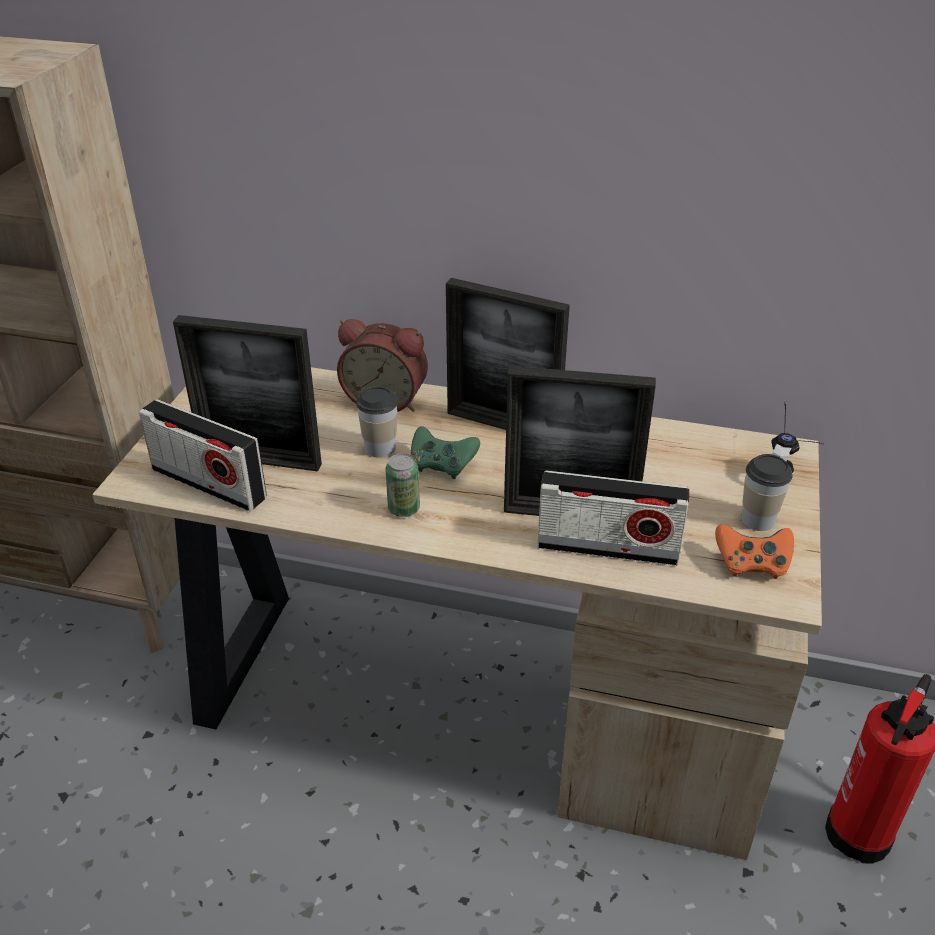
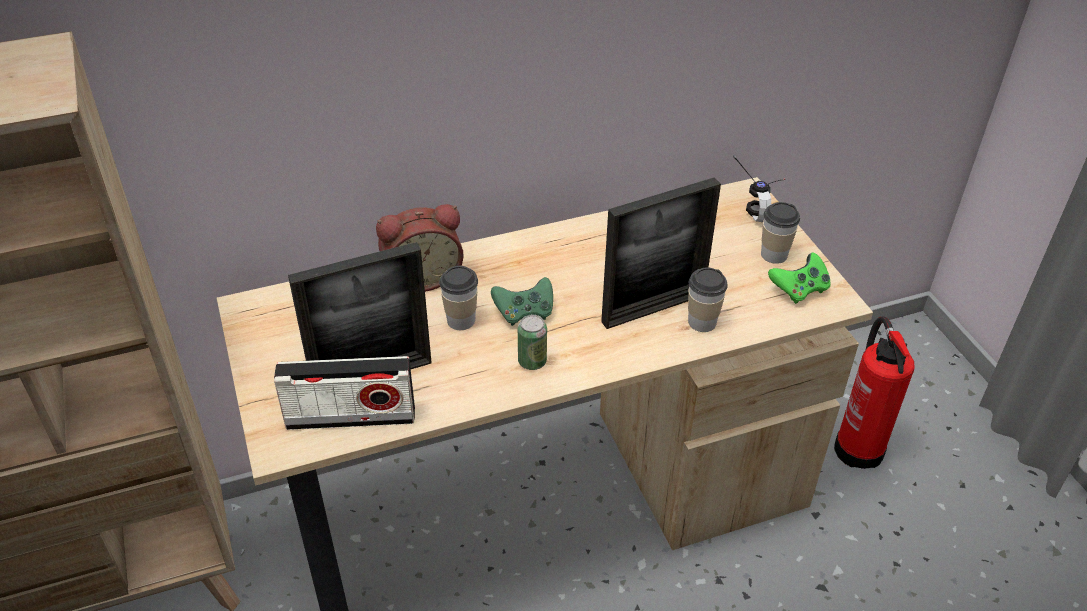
camera: 35 degrees left, 5 degrees up
picture frame [446,278,570,430] -> none
radio [537,471,689,566] -> cup [688,267,728,332]
orange game controller [715,524,794,579] -> green game controller [768,252,831,304]

